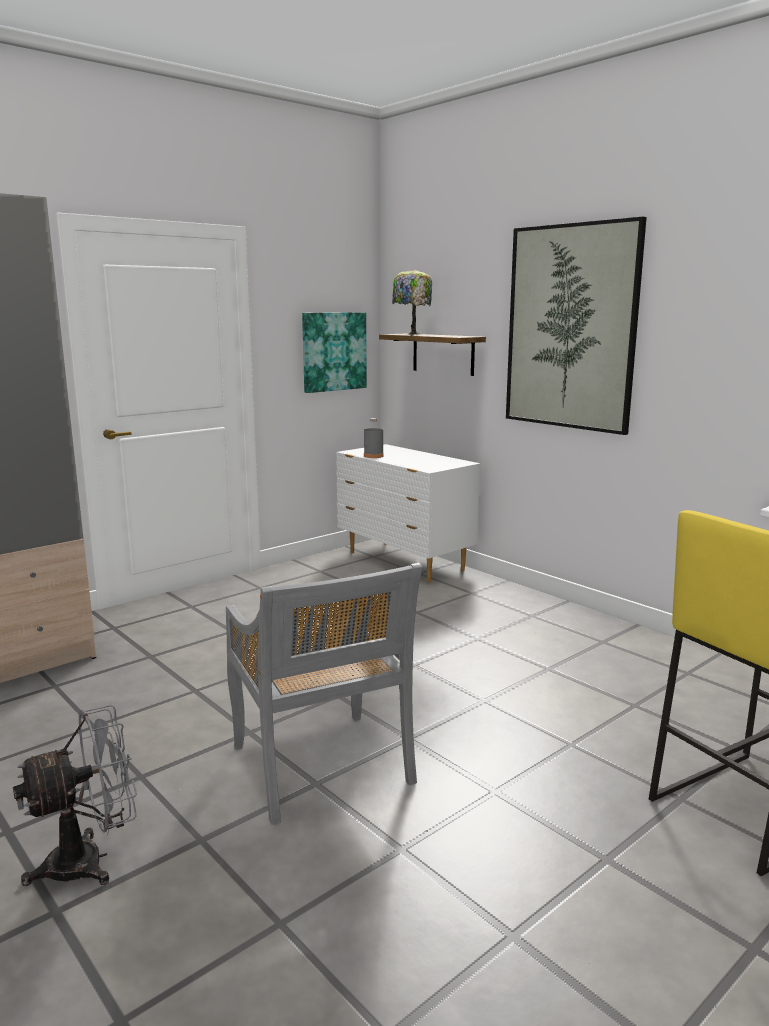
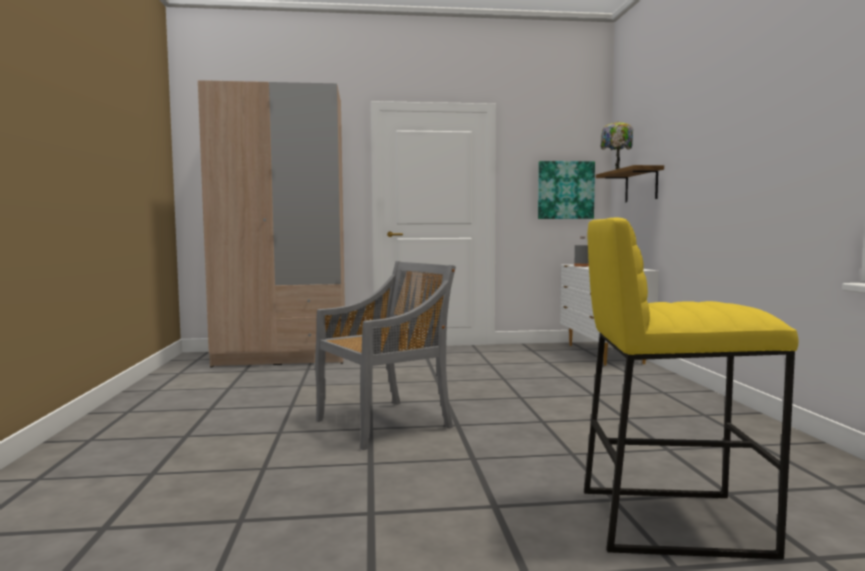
camera: 35 degrees right, 10 degrees down
grey fan [13,705,137,886] -> none
grey chair [226,563,422,825] -> grey chair turned 135 degrees counterclockwise [315,261,456,450]
picture [506,217,647,435] -> none

